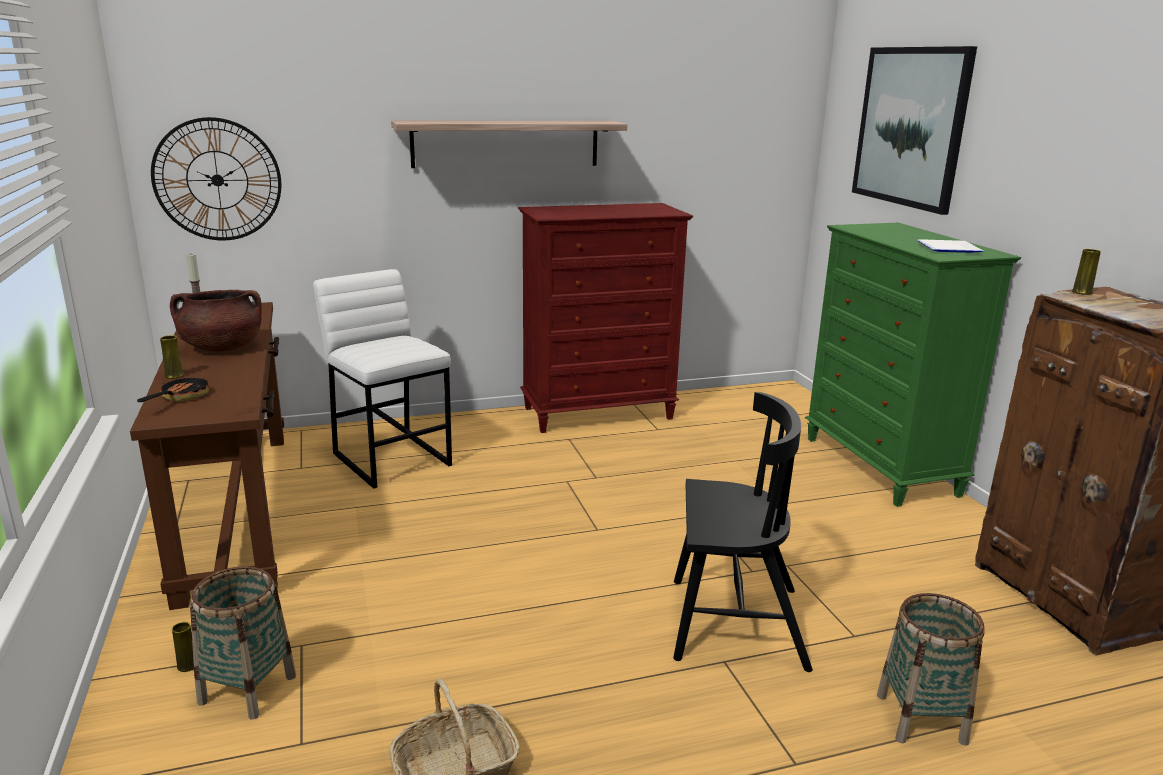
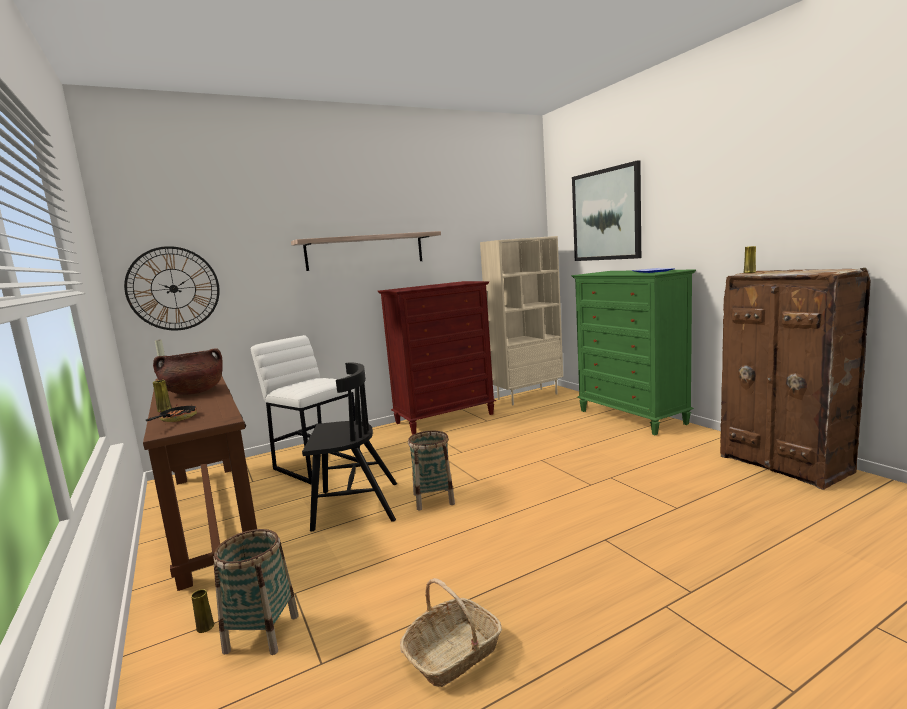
camera: 10 degrees left, 10 degrees down
black chair [673,392,813,672] -> black chair moved to [302,362,397,531]
basket [877,593,984,746] -> basket moved to [408,431,455,510]
none -> beige bookcase [480,236,563,405]

